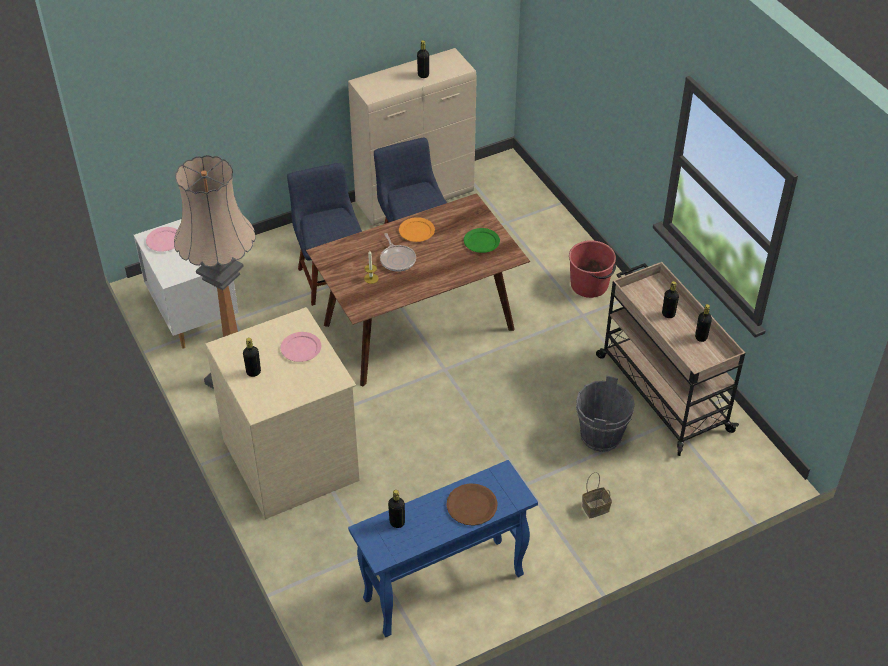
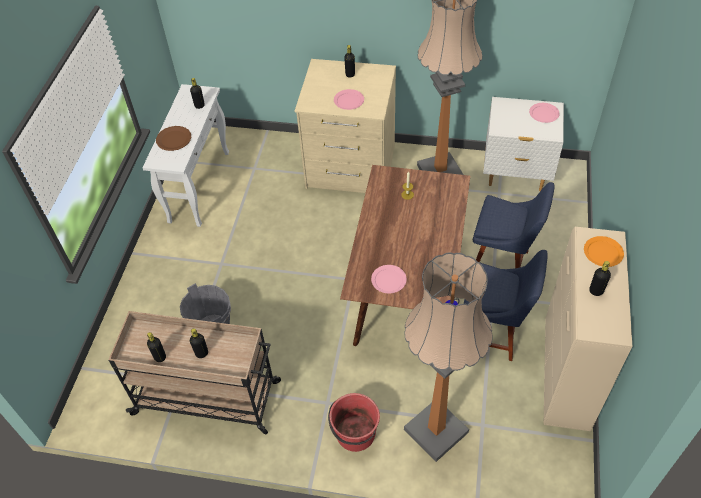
camera: 130 degrees right, 5 degrees up
blue console table [348,460,538,637] -> white console table [142,84,229,227]
frying pan [380,233,416,272] -> none
orange plate [399,217,435,242] -> orange plate moved to [584,236,624,267]
green plate [464,228,500,253] -> pink plate [371,265,407,293]
basket [582,472,612,518] -> none
none -> floor lamp [404,252,493,462]

